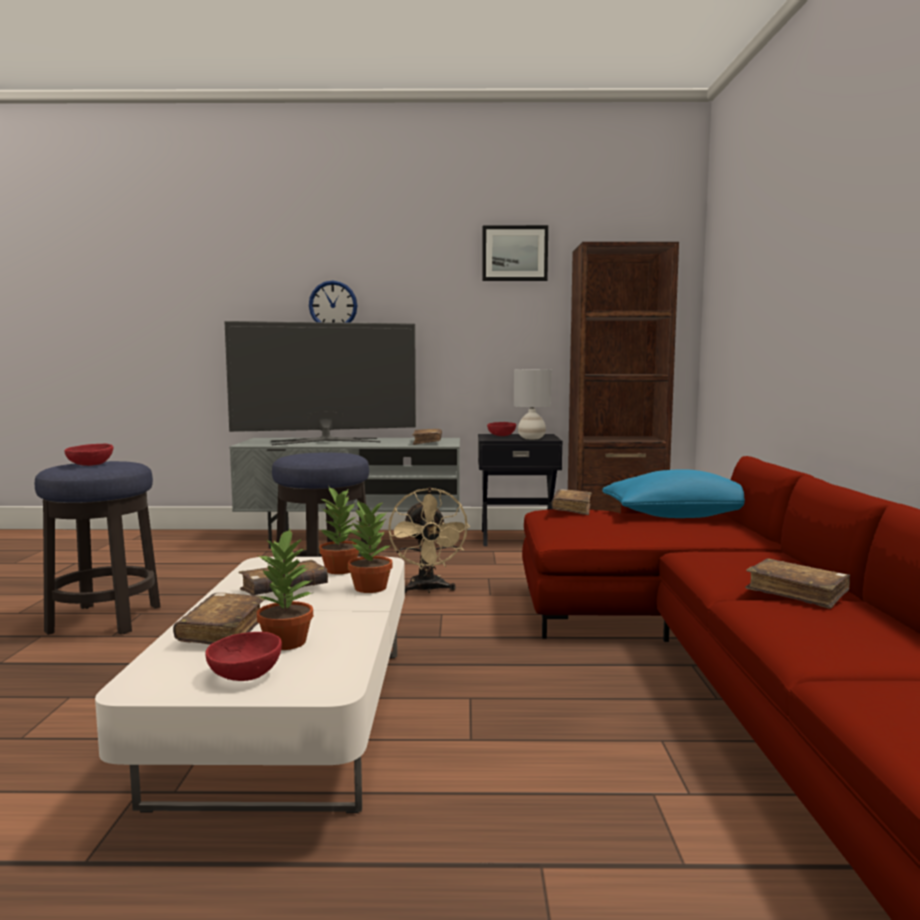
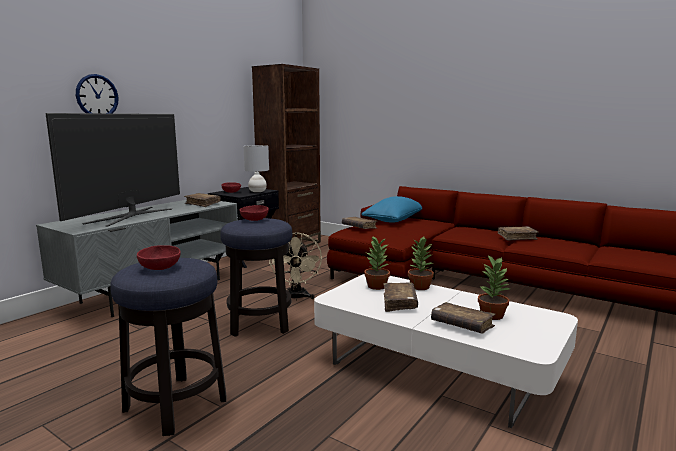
camera: 55 degrees left, 5 degrees up
red bowl [205,632,282,681] -> red bowl moved to [239,205,269,221]
beige fan [388,487,470,593] -> beige fan turned 60 degrees clockwise [269,232,322,301]
picture [482,225,548,281] -> none

